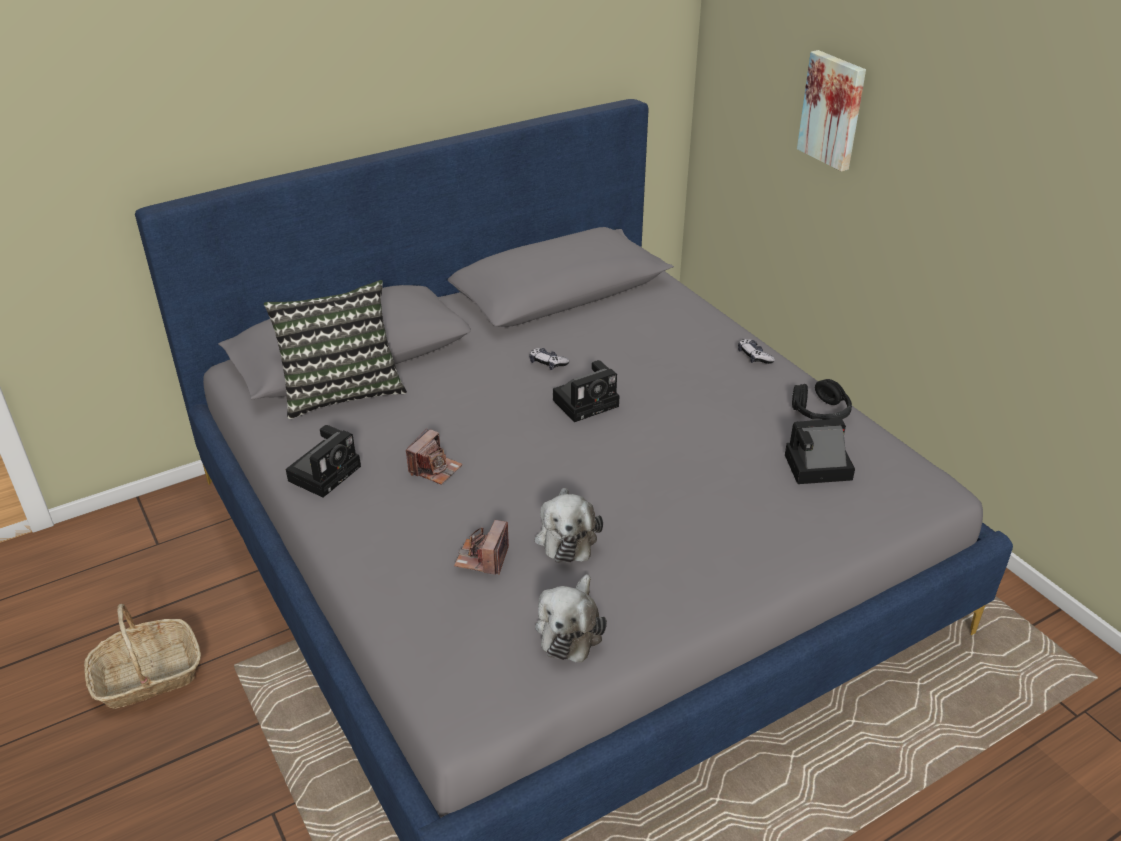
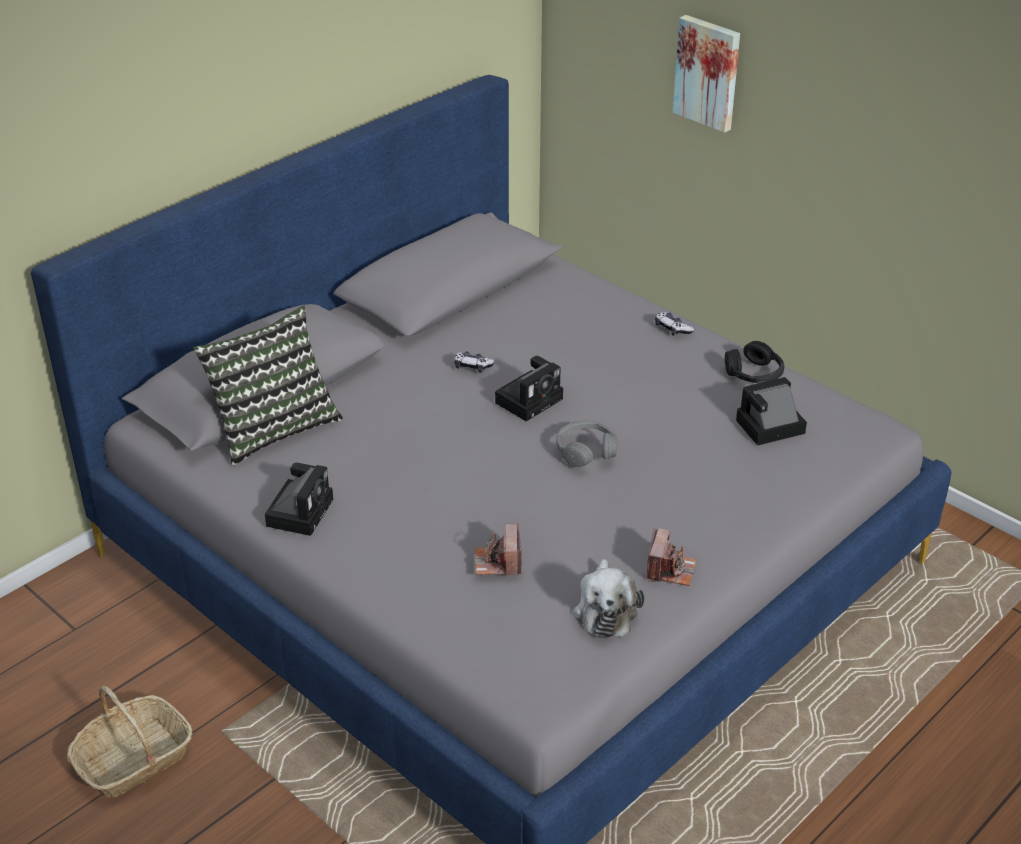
camera: 15 degrees left, 0 degrees up
camera [406,429,462,485] -> camera moved to [646,528,697,586]
plush toy [535,488,603,563] -> none
none -> grey headphones [556,421,618,468]

